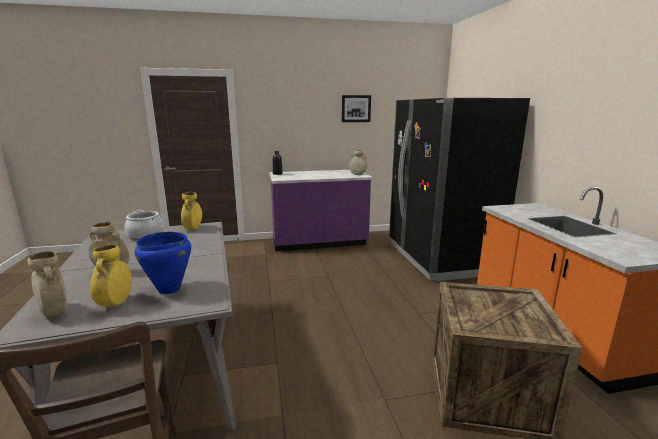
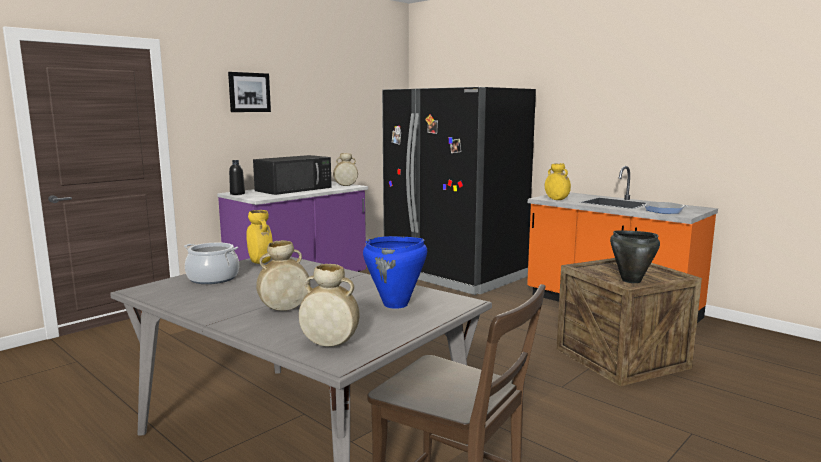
camera: 35 degrees left, 5 degrees down
yellow vase [90,244,132,307] -> yellow vase moved to [545,163,571,200]
picture [342,95,371,122] -> picture moved to [228,72,271,112]
none -> black microwave [253,155,332,195]
none -> black cooking pot [610,230,660,283]
none -> frying pan [642,202,687,214]

